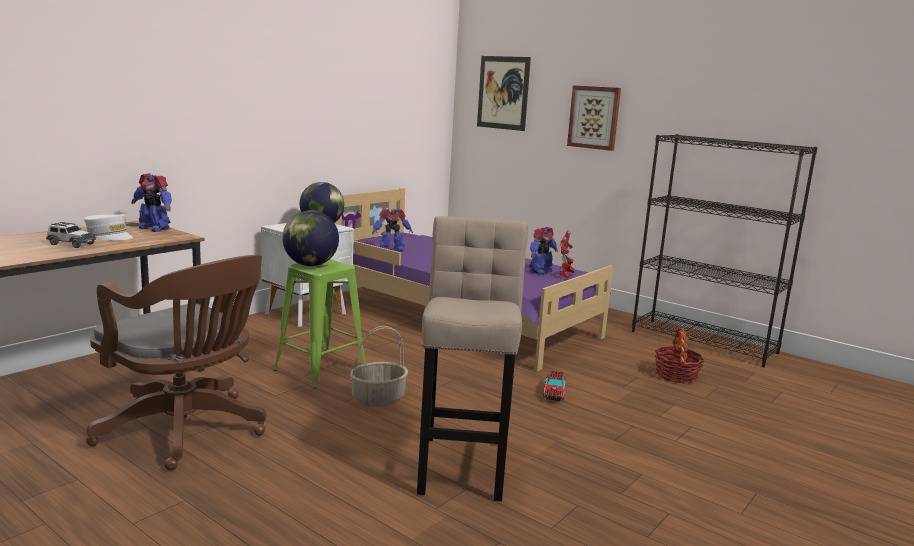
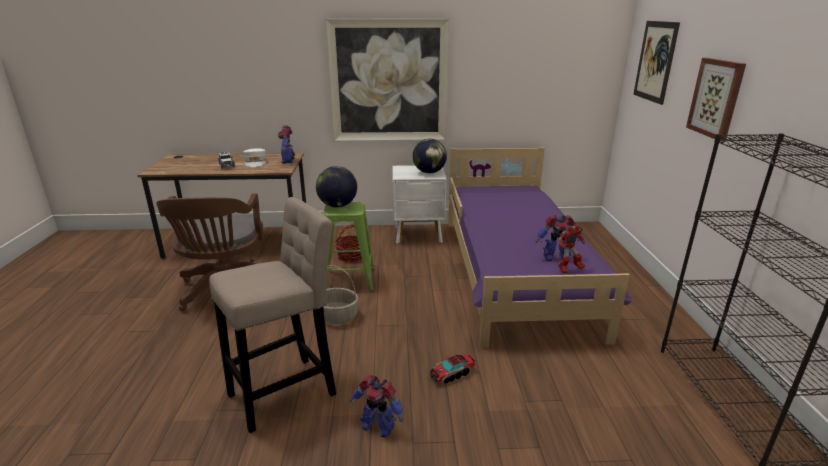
camera: 50 degrees right, 10 degrees up
toy robot [372,209,413,252] -> toy robot moved to [350,375,403,437]
basket [655,328,704,383] -> basket moved to [335,224,362,262]
none -> picture [325,18,450,142]

